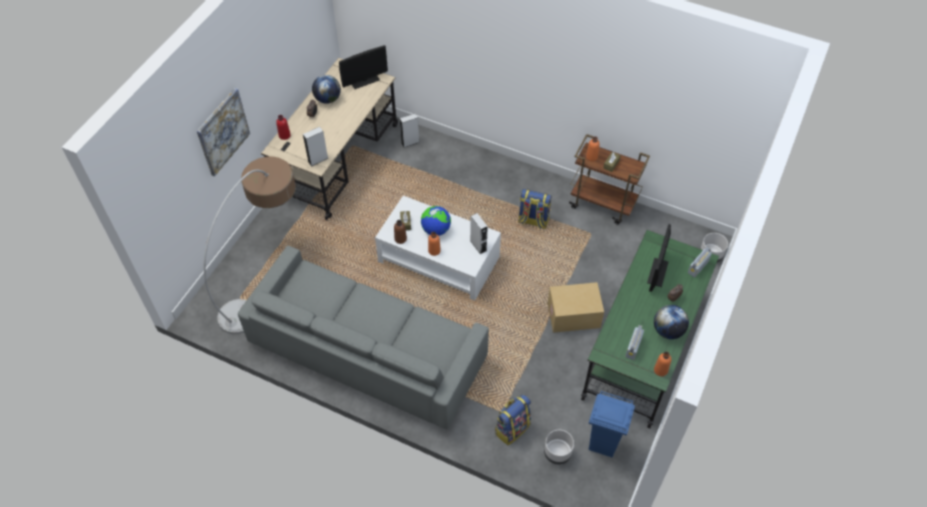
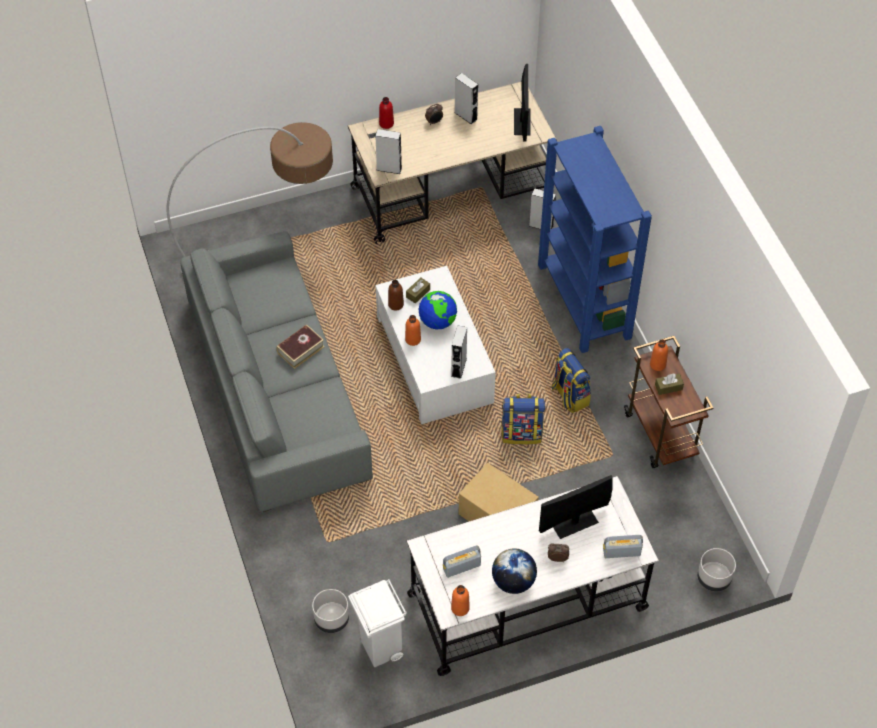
camera: 45 degrees right, 0 degrees up
picture [197,88,250,177] -> none
globe [312,75,341,104] -> grey speaker [454,73,478,124]
monitor [339,45,388,89] -> monitor turned 105 degrees counterclockwise [514,64,531,142]
backpack [495,395,531,445] -> backpack moved to [501,394,545,444]
green desk [581,230,719,428] -> white desk [407,476,659,676]
blue trash can [589,391,635,457] -> white trash can [348,579,407,667]
none -> book [277,324,324,369]
none -> blue bookcase [538,126,652,353]

